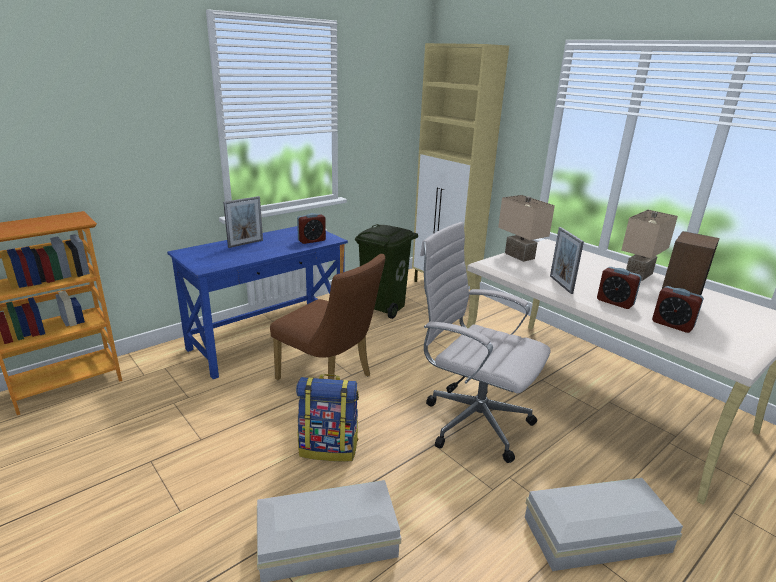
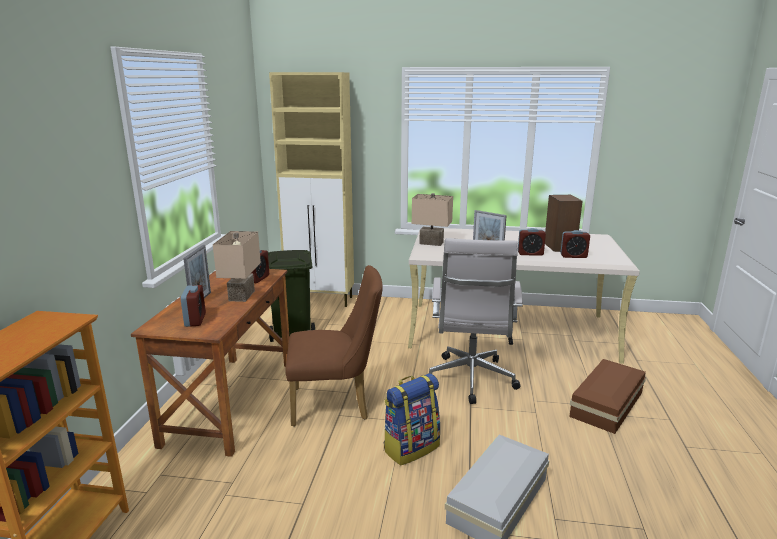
camera: 40 degrees left, 5 degrees down
blue desk [167,226,348,379] -> brown desk [131,269,290,457]
white office chair [420,222,551,463] -> white office chair turned 75 degrees counterclockwise [429,238,523,404]
white storage box [525,478,683,571] -> brown storage box [569,359,646,434]
beige table lamp [621,210,678,281] -> beige table lamp moved to [213,231,261,302]
none -> alarm clock [181,285,206,327]

